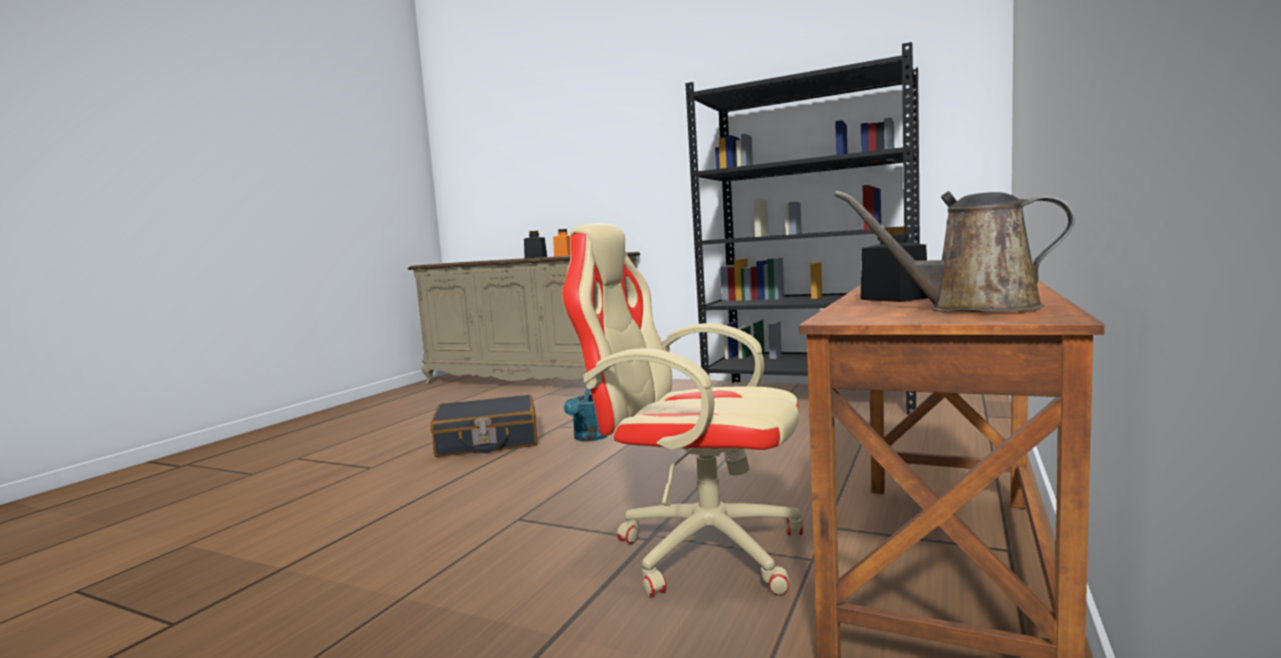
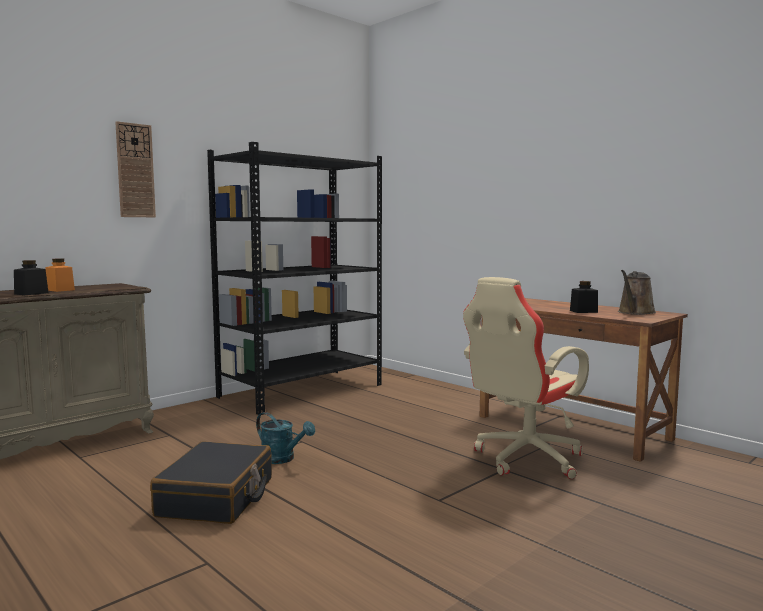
camera: 70 degrees left, 0 degrees up
none -> wall clock [115,121,156,217]

